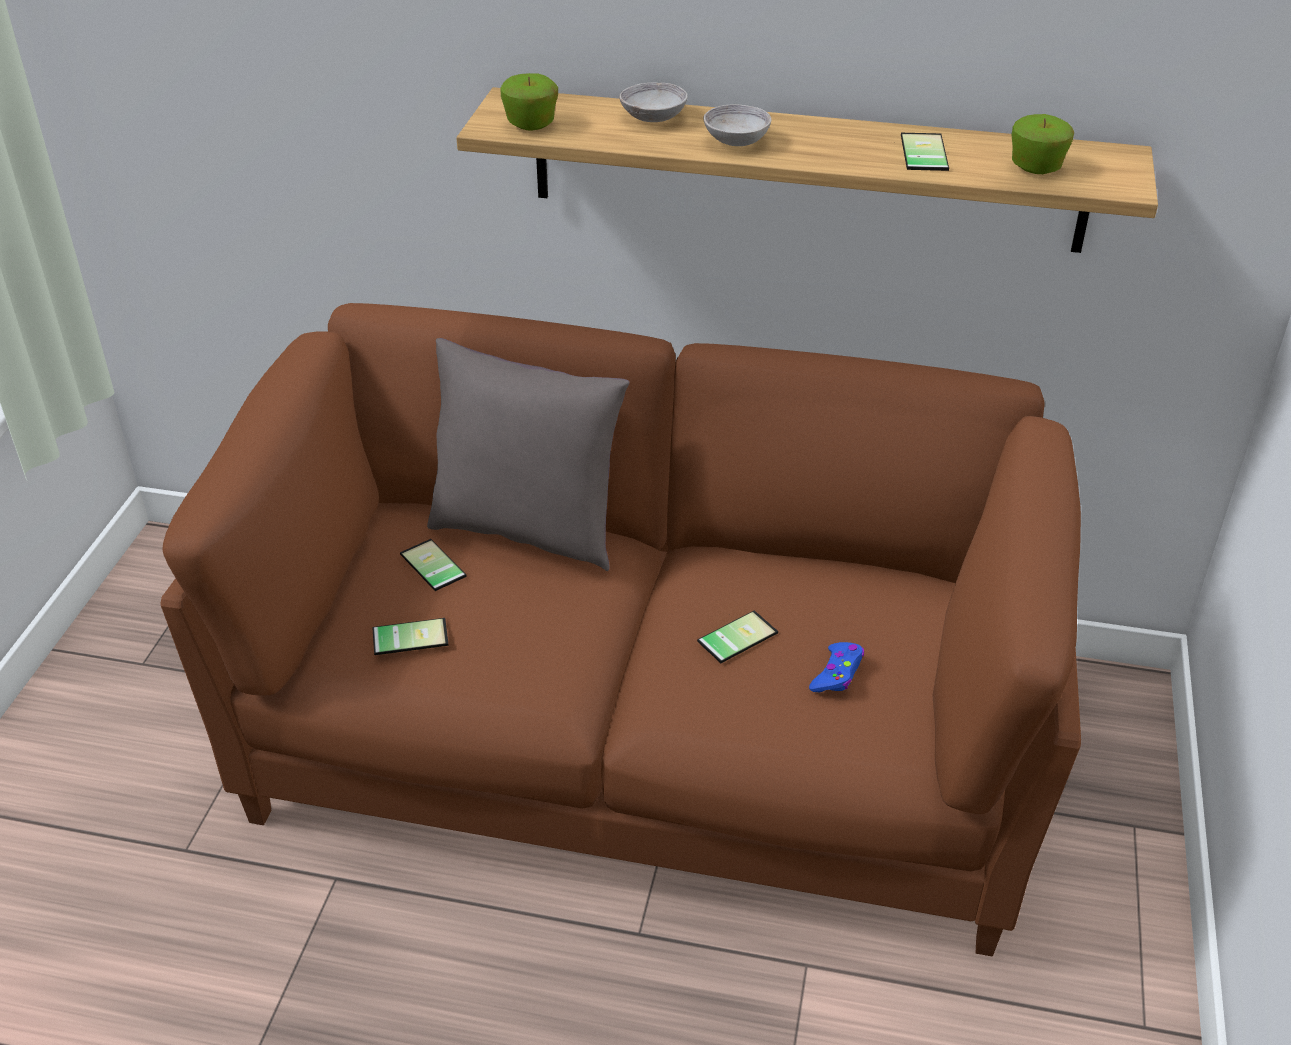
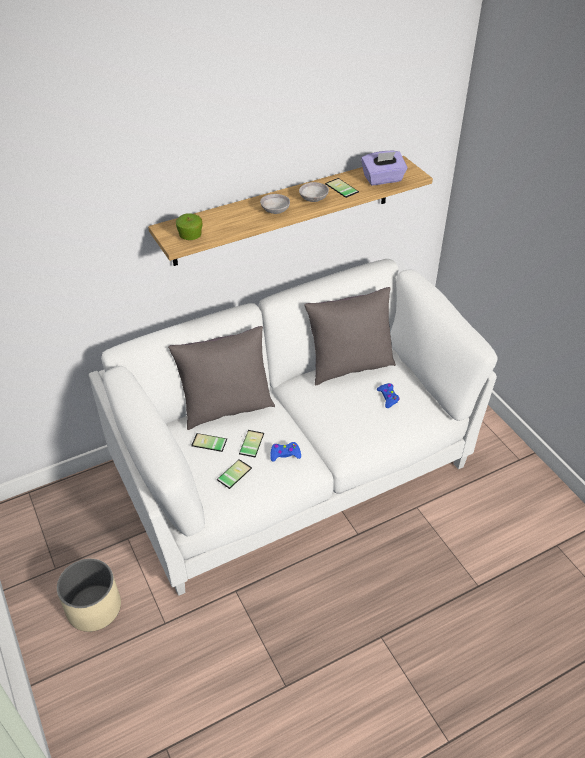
camera: 40 degrees left, 5 degrees up
brown sofa [160,303,1081,957] -> white sofa [89,259,498,596]
grey bowl [619,82,688,122] -> grey bowl moved to [299,182,329,202]
phone [697,610,778,663] -> phone moved to [239,430,264,457]
apple [1012,114,1074,174] -> purple tissue box [361,151,407,185]
none -> beige planter [57,559,121,632]
none -> blue game controller [270,442,301,462]
none -> grey pillow [304,287,396,385]

